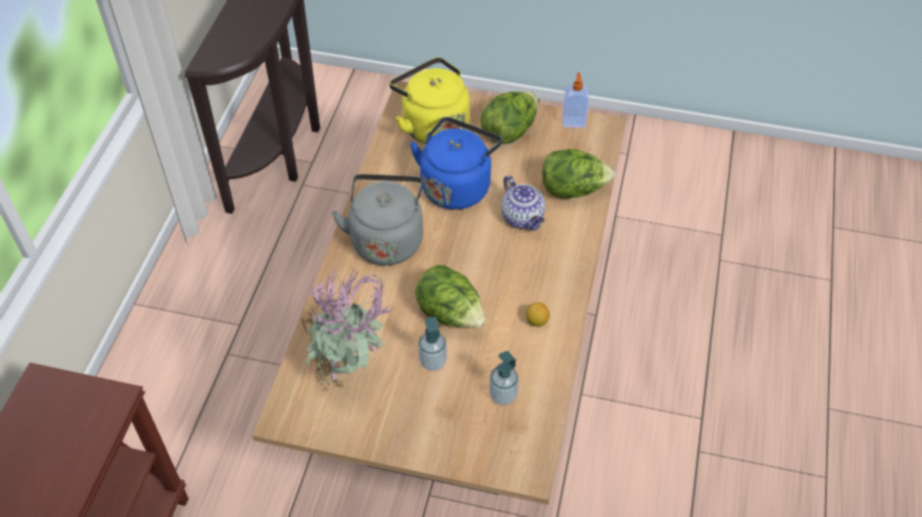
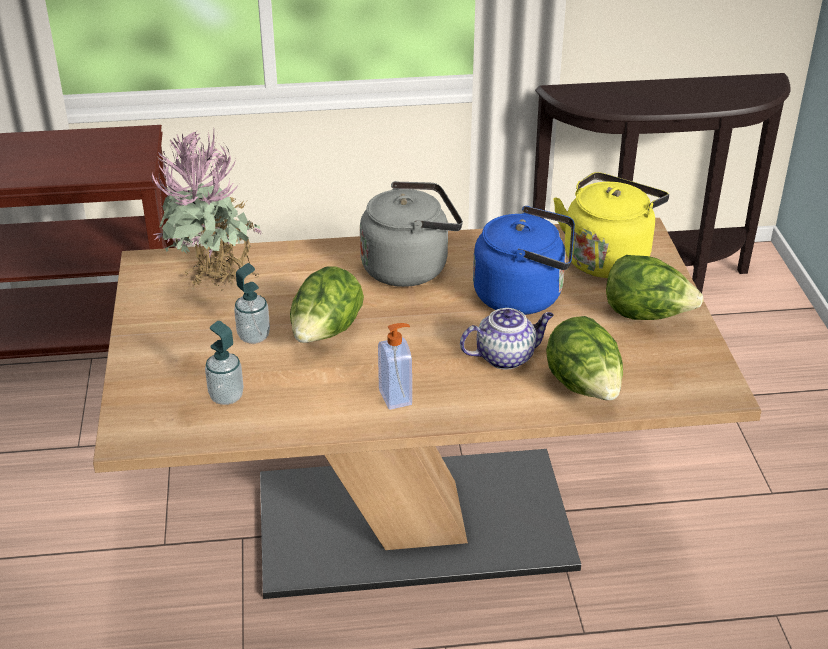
camera: 70 degrees right, 15 degrees down
teapot [501,175,545,230] -> teapot turned 150 degrees counterclockwise [460,308,554,370]
lemon [526,302,550,327] -> none
soap dispenser [562,73,589,128] -> soap dispenser moved to [378,323,412,410]

